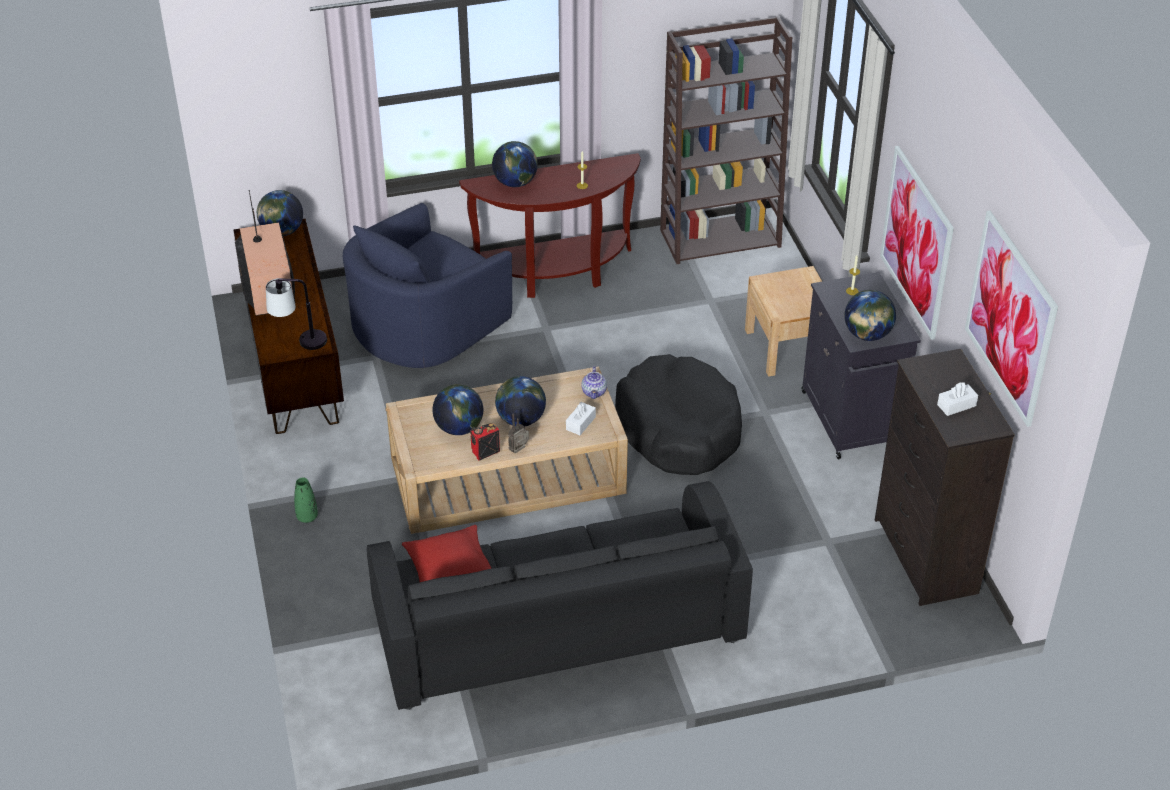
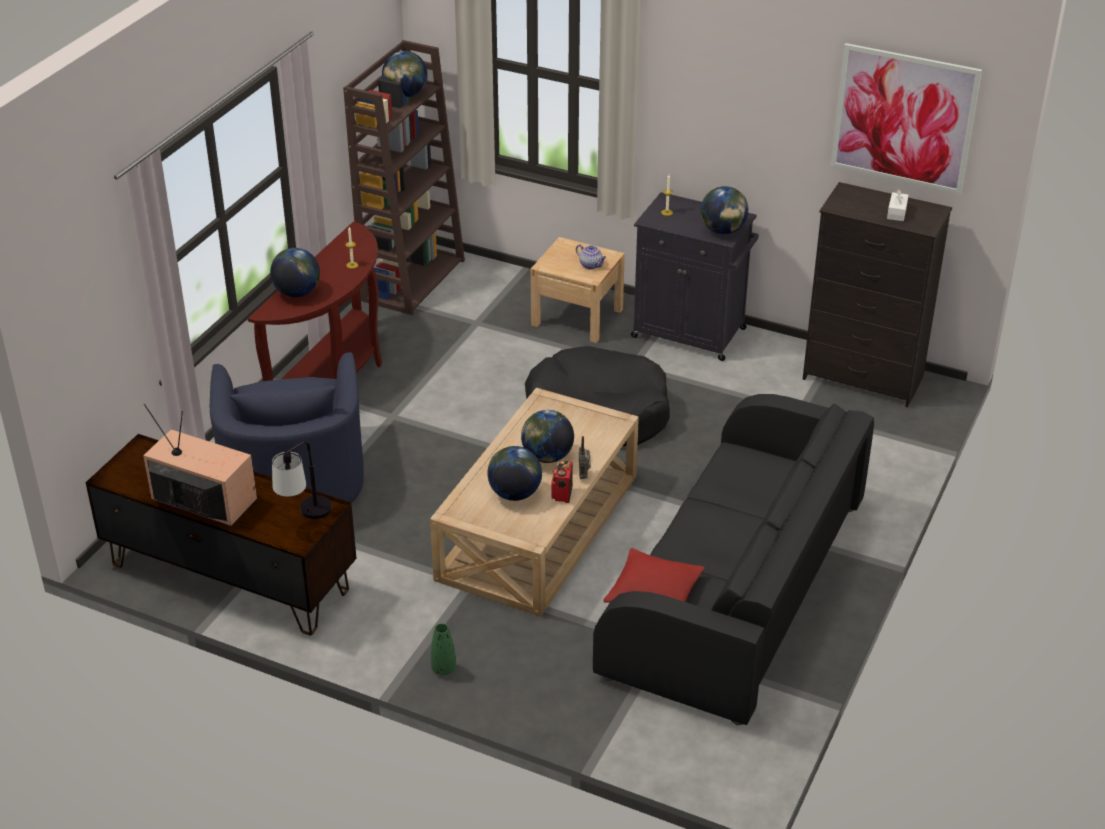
camera: 50 degrees left, 5 degrees down
globe [257,190,303,236] -> globe moved to [382,51,428,97]
white tissue box [566,402,596,435] -> none
teapot [581,366,607,399] -> teapot moved to [576,244,606,269]
picture [880,146,954,340] -> none

